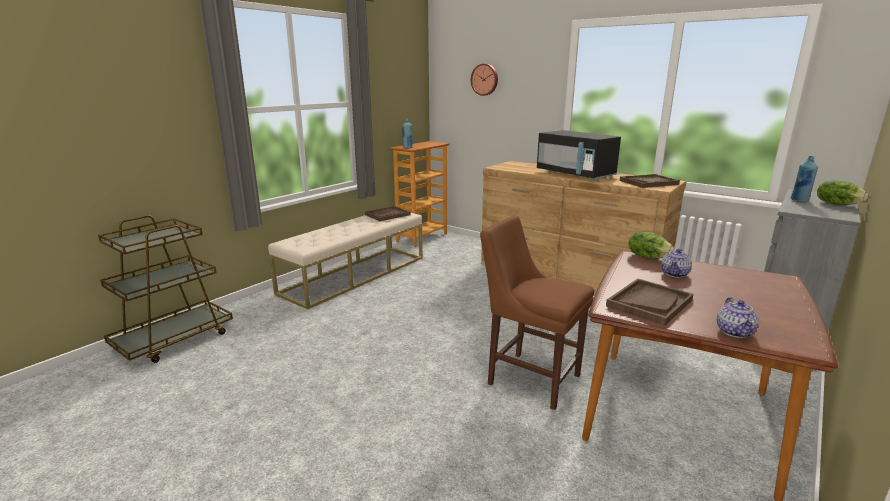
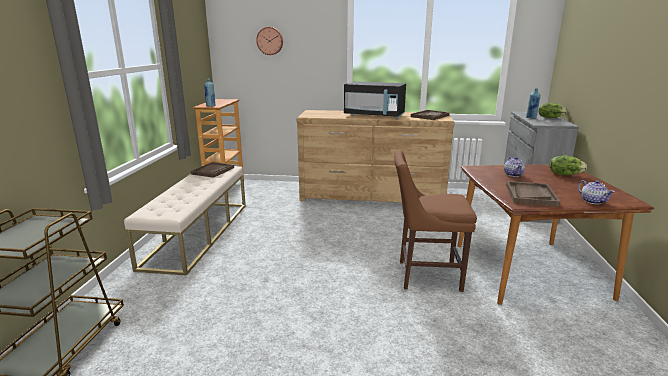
camera: 30 degrees left, 0 degrees up
lettuce [628,232,674,259] -> lettuce moved to [550,156,587,175]

